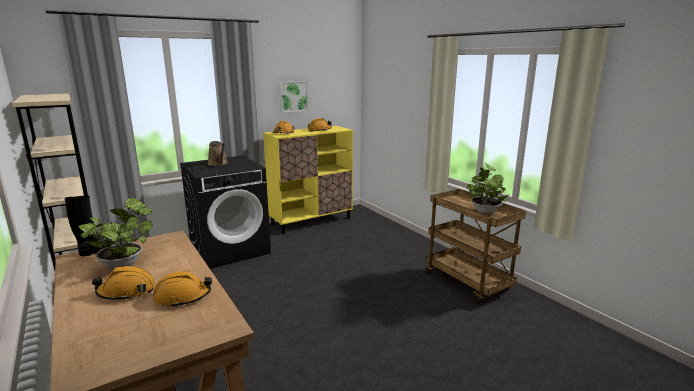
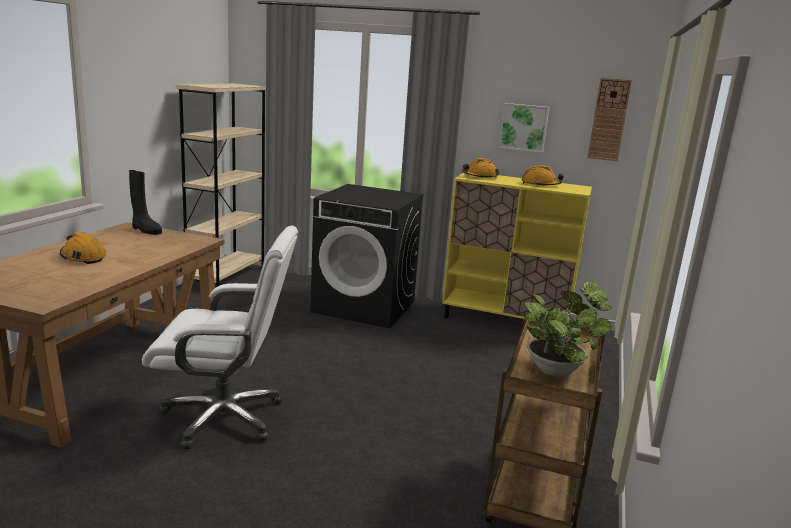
camera: 50 degrees right, 0 degrees up
potted plant [78,198,153,270] -> none
orange hard hat [153,271,212,308] -> none
brown watering can [208,141,228,166] -> none
none -> white office chair [142,226,298,449]
none -> wall clock [587,78,632,161]

